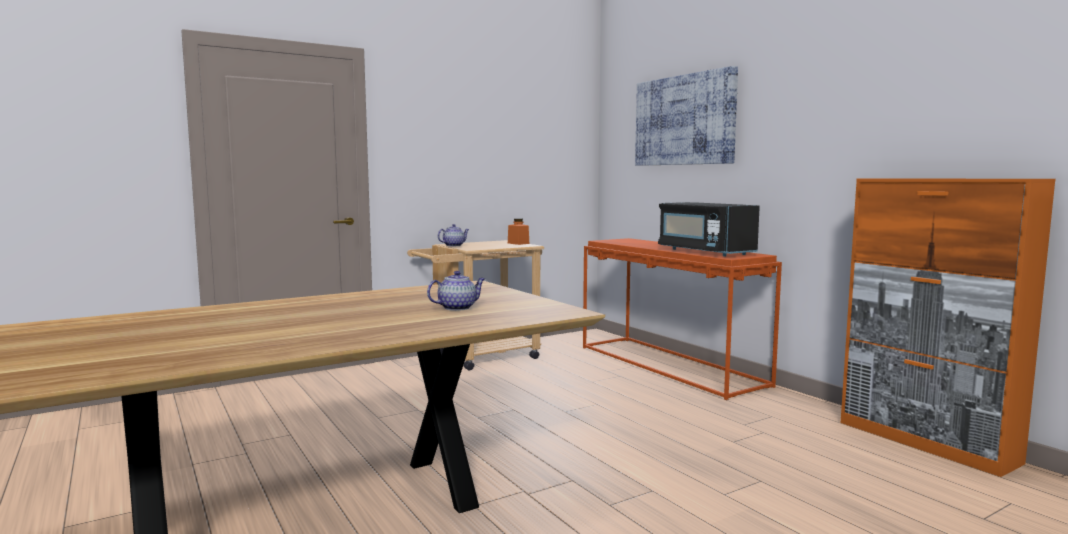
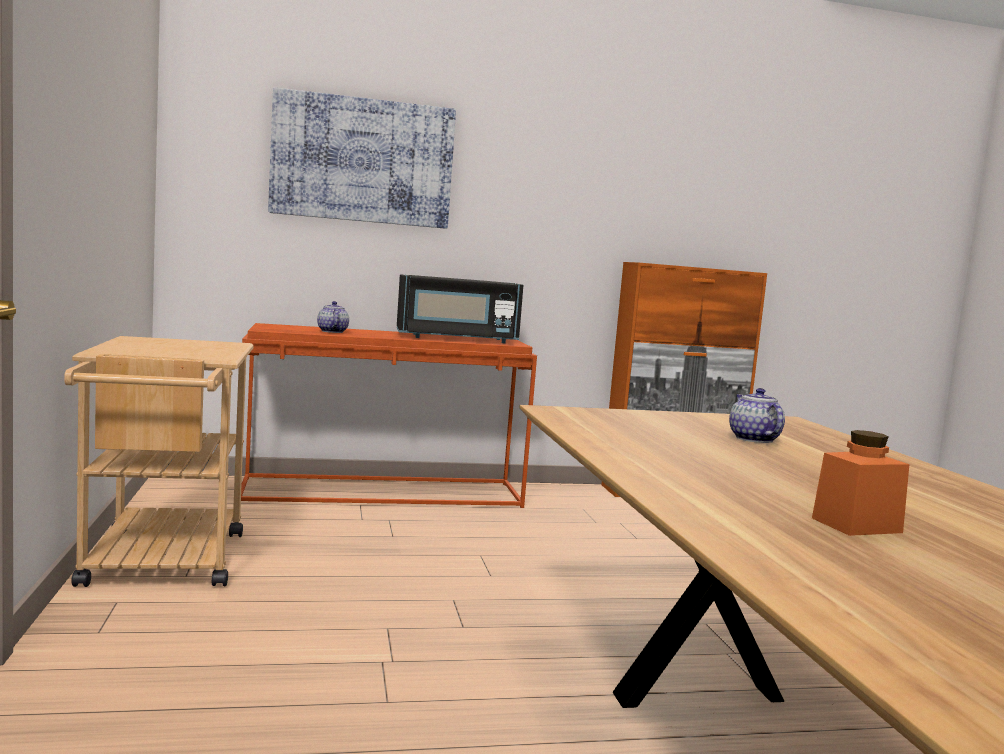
camera: 70 degrees left, 0 degrees up
teapot [438,224,469,246] -> teapot moved to [317,301,349,333]
orange jar [508,218,529,245] -> orange jar moved to [812,430,909,536]

